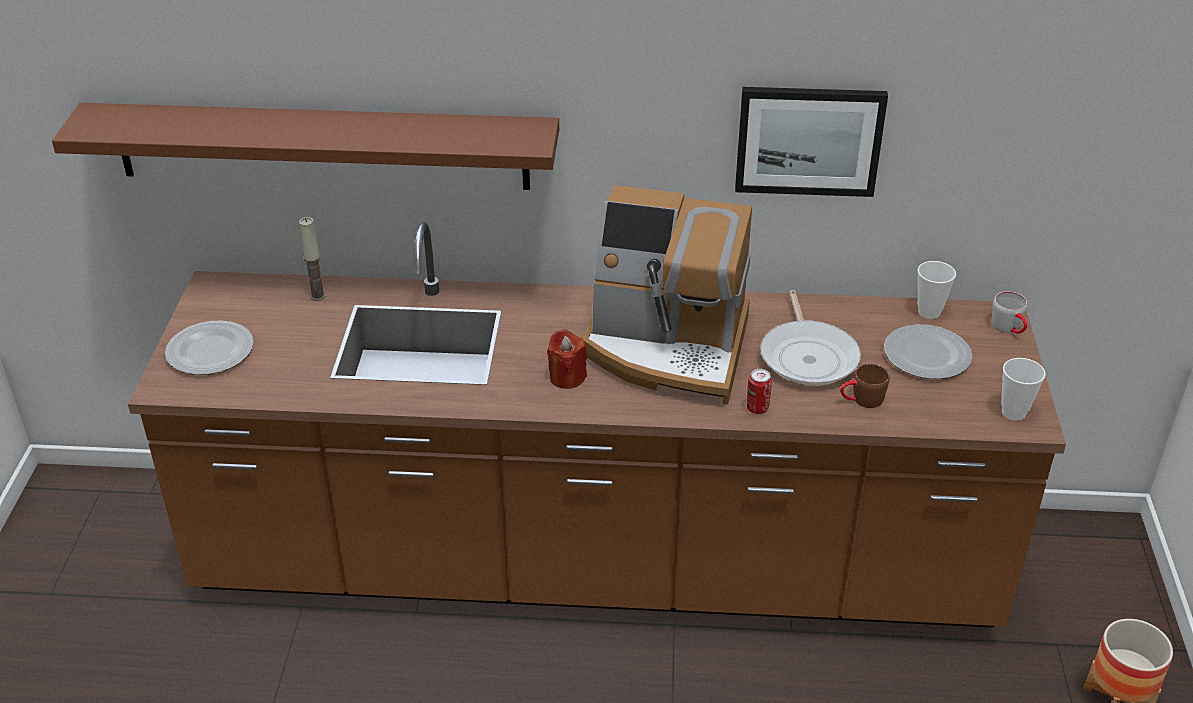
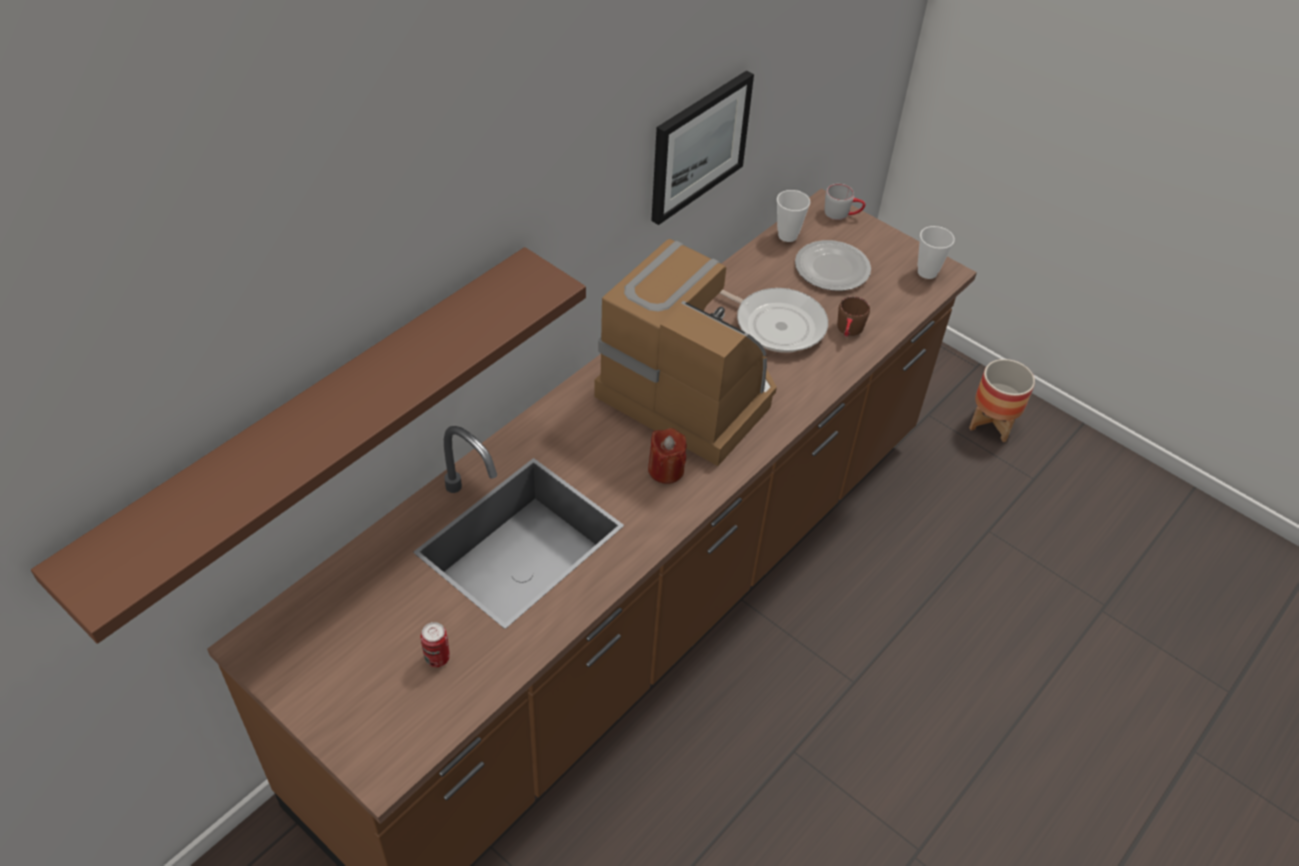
camera: 55 degrees left, 10 degrees up
plate [165,321,254,375] -> none
candle [299,217,326,301] -> none
coffee machine [583,185,752,404] -> coffee machine turned 105 degrees counterclockwise [594,239,777,466]
can [747,369,772,414] -> can moved to [421,622,450,667]

